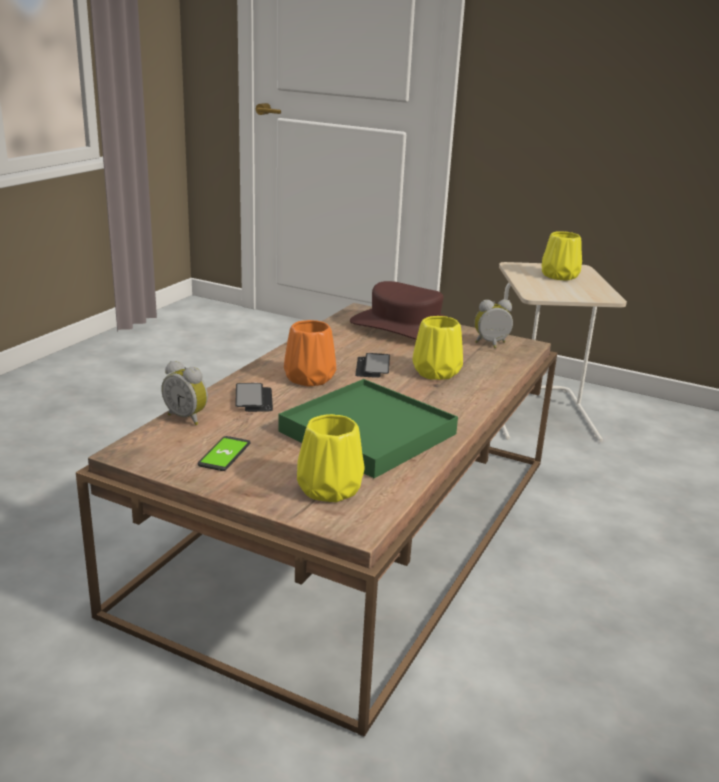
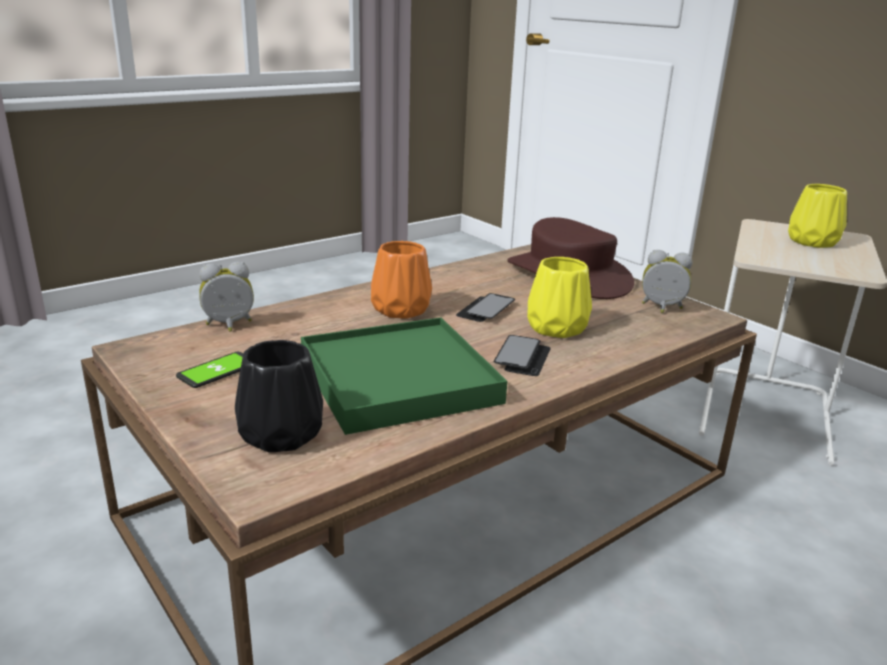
camera: 25 degrees right, 0 degrees up
alarm clock [161,361,208,425] -> alarm clock turned 105 degrees clockwise [199,262,254,332]
phone [235,383,273,412] -> phone moved to [493,335,551,376]
yellow vase [297,414,365,502] -> black vase [235,340,323,452]

